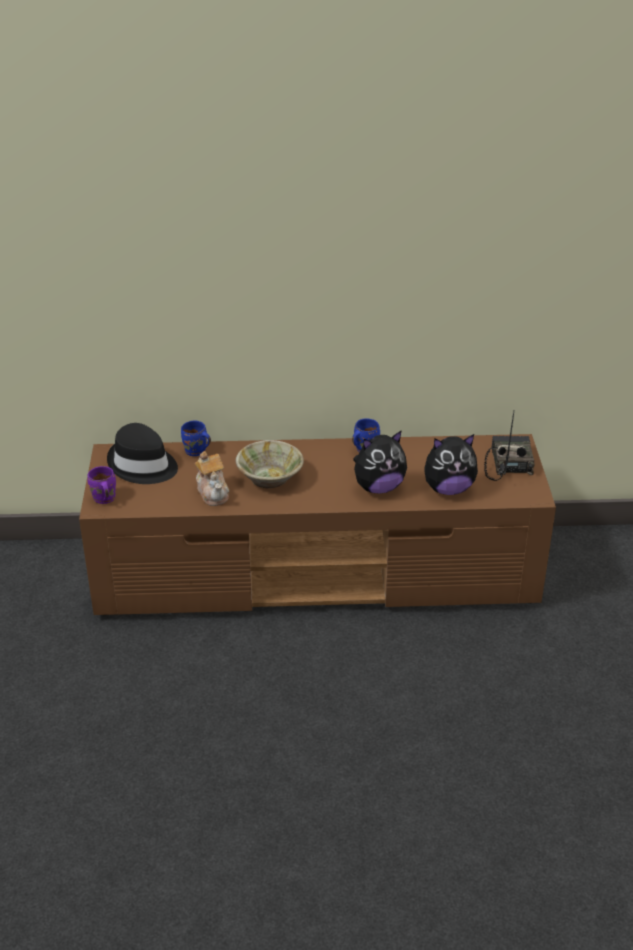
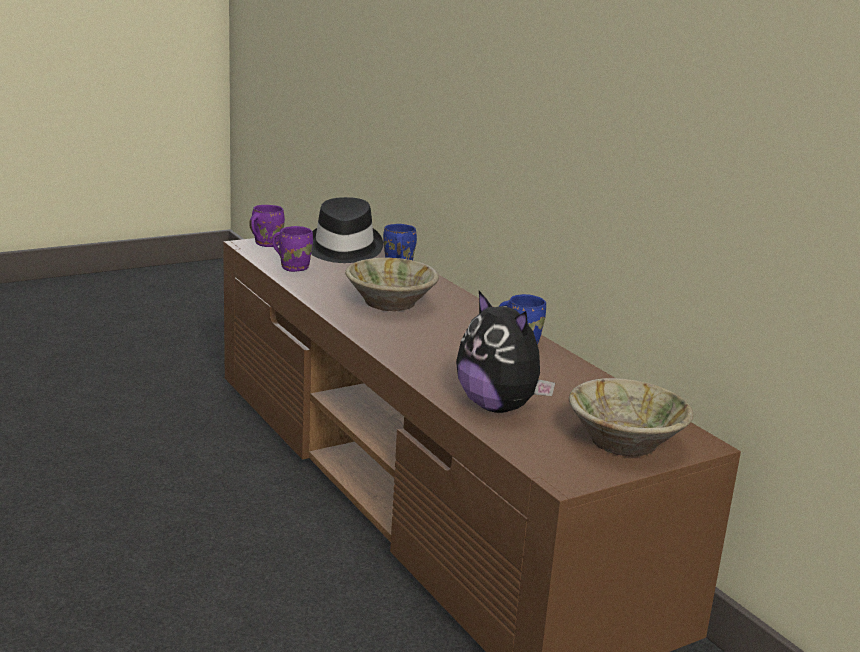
camera: 60 degrees right, 15 degrees down
teapot [195,451,229,506] -> none
plush toy [353,430,407,494] -> none
radio [484,412,535,481] -> beige bowl [569,378,694,457]
none -> purple mug [272,226,313,272]

